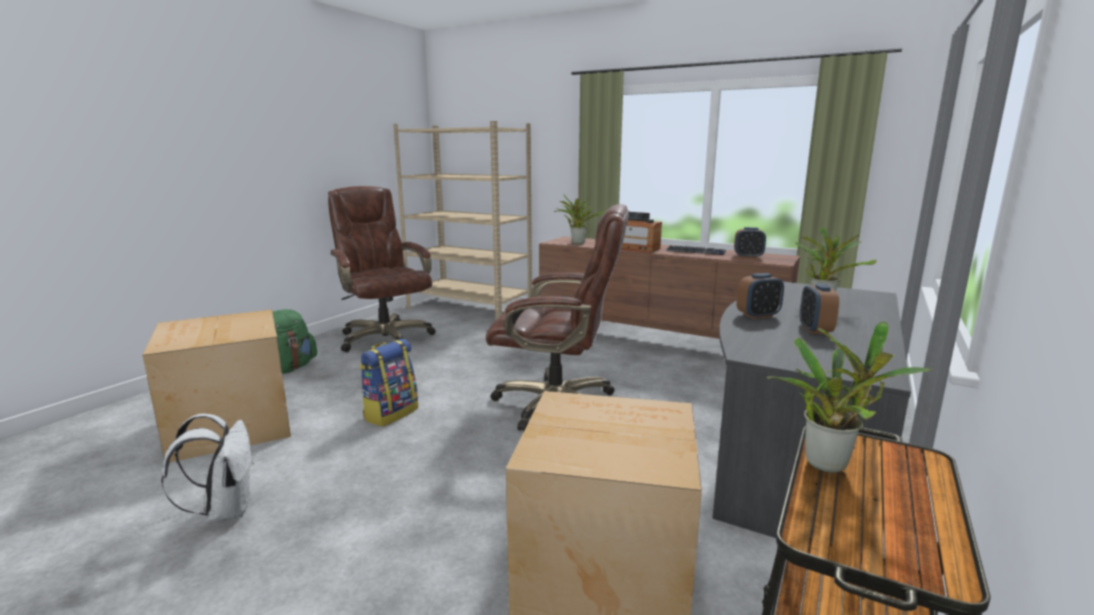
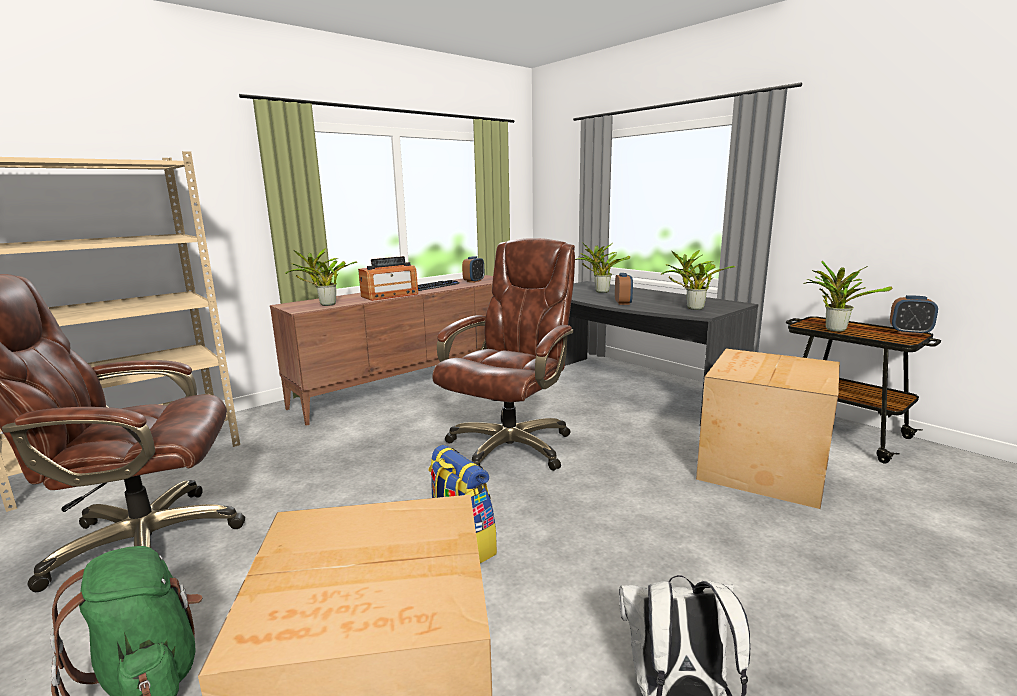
camera: 70 degrees left, 0 degrees up
alarm clock [800,283,839,334] -> alarm clock moved to [890,295,938,335]
none -> potted plant [661,250,735,310]

